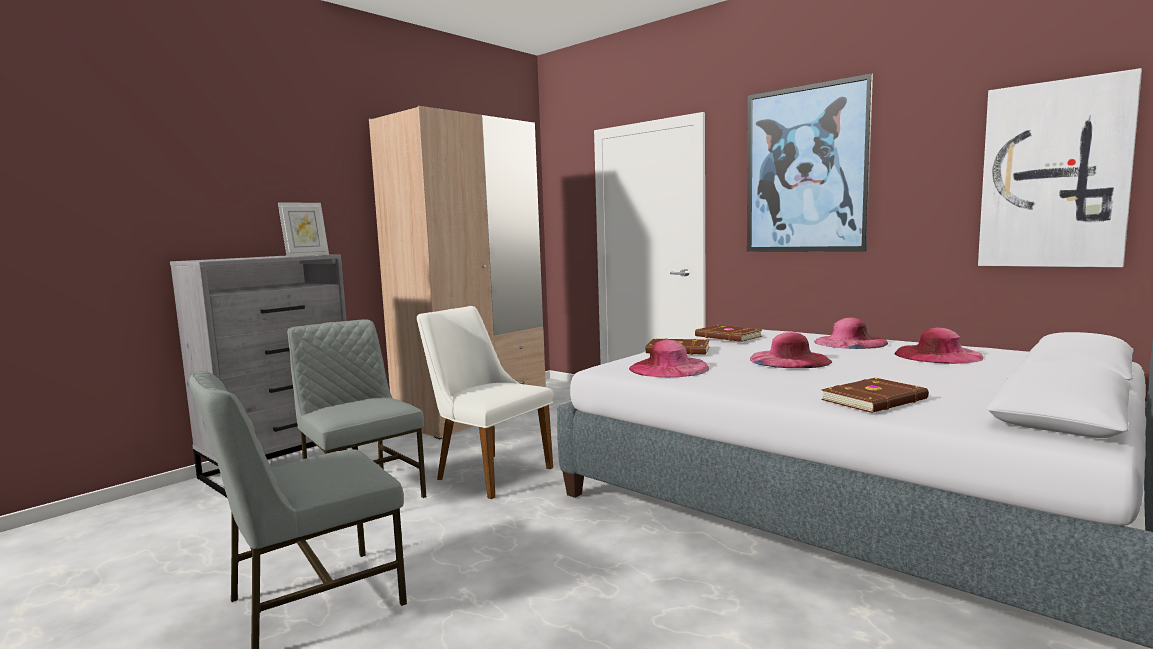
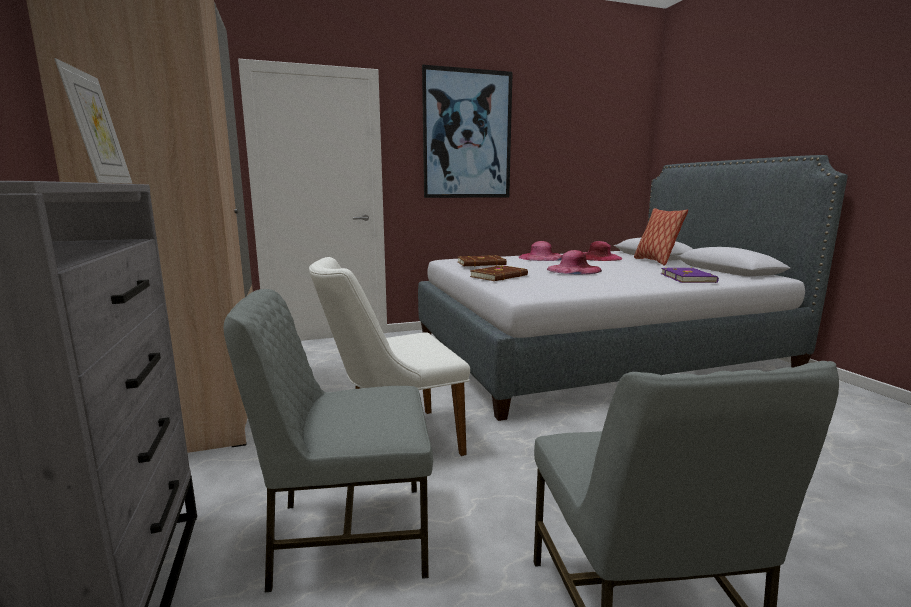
camera: 60 degrees left, 5 degrees up
pink hat [629,340,709,378] -> none
brown book [821,378,929,413] -> purple book [661,268,719,283]
picture [978,68,1142,267] -> none
none -> pillow [634,208,688,266]

